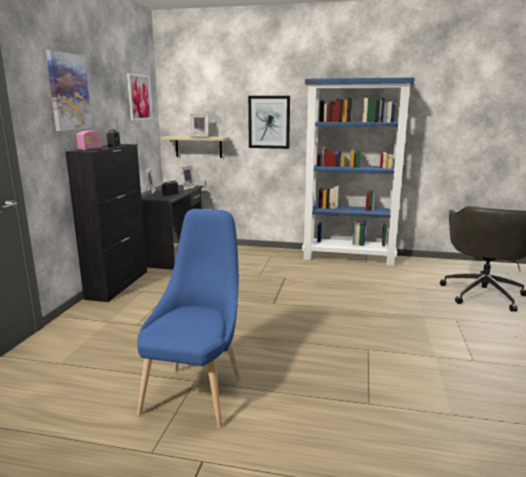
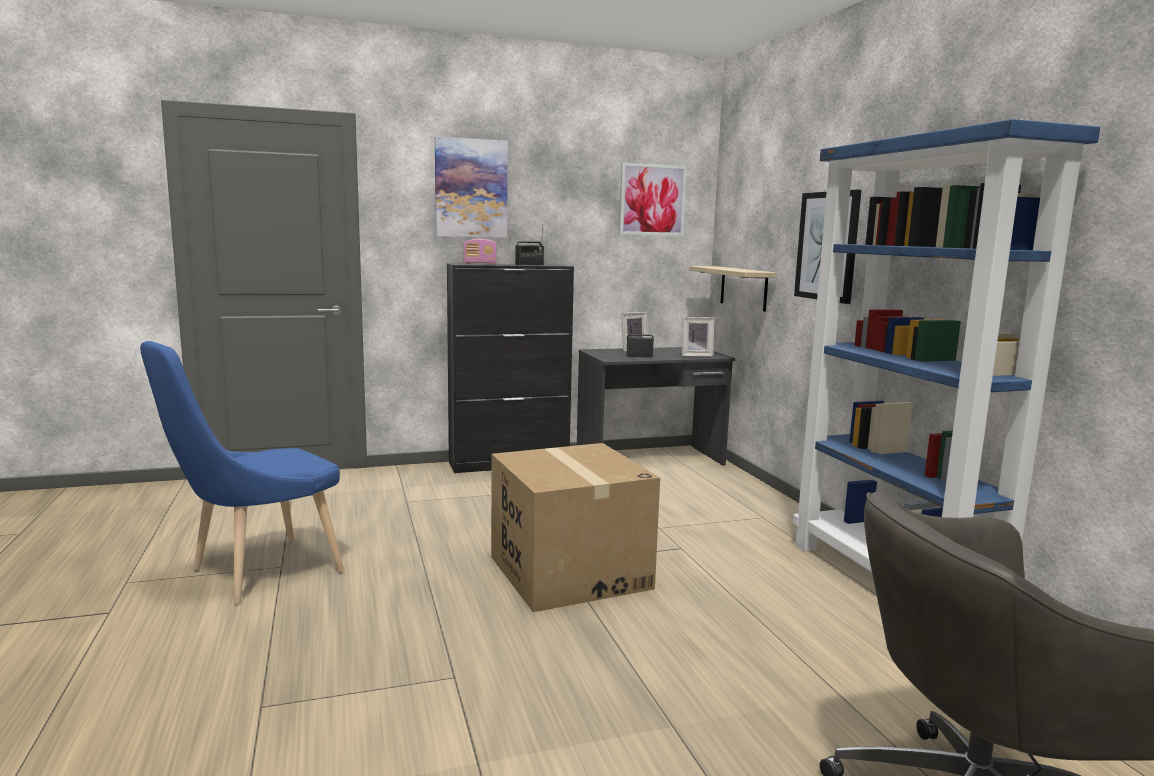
camera: 60 degrees right, 5 degrees down
blue chair [137,209,240,428] -> blue chair turned 150 degrees clockwise [140,341,344,604]
picture frame [190,114,208,137] -> none
none -> cardboard box [491,443,660,612]

